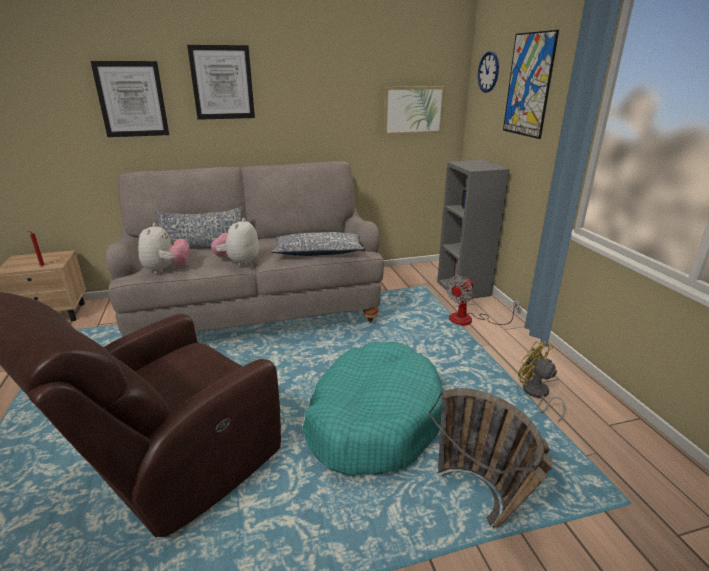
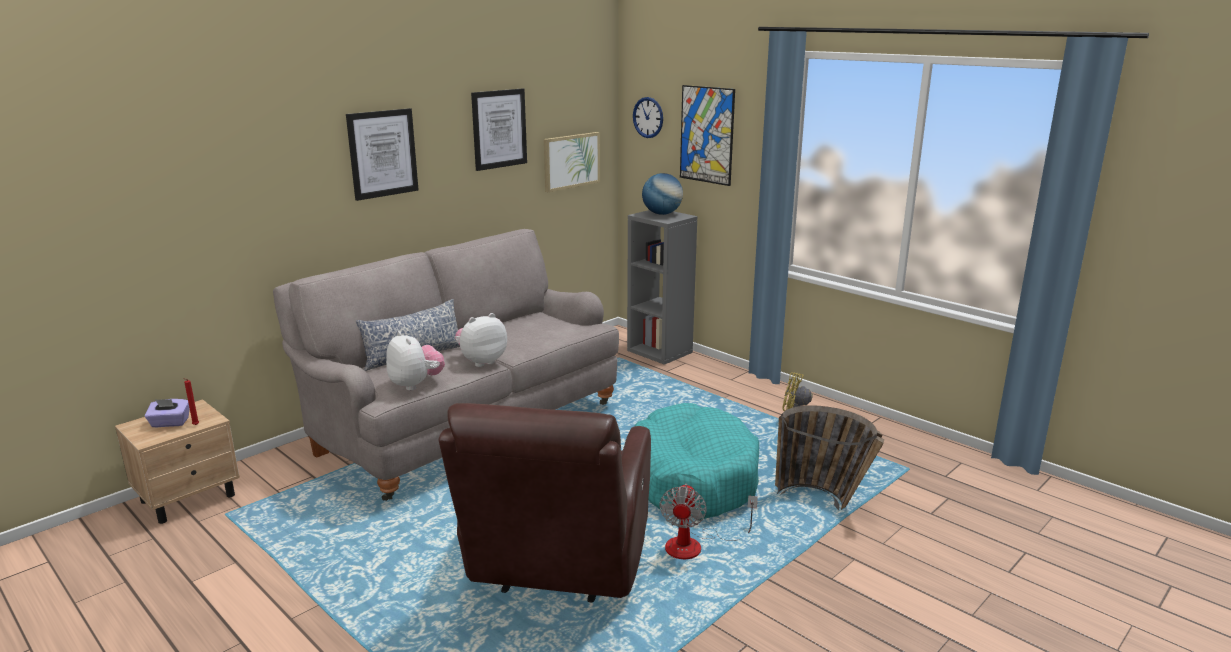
camera: 30 degrees left, 5 degrees down
picture [91,61,169,137] -> picture moved to [471,88,527,171]
plush toy [211,218,259,266] -> plush toy turned 75 degrees clockwise [455,313,507,367]
pillow [271,232,365,256] -> none
fan [446,276,520,326] -> fan moved to [659,484,758,559]
none -> purple tissue box [145,399,189,427]
none -> globe [642,173,683,215]

